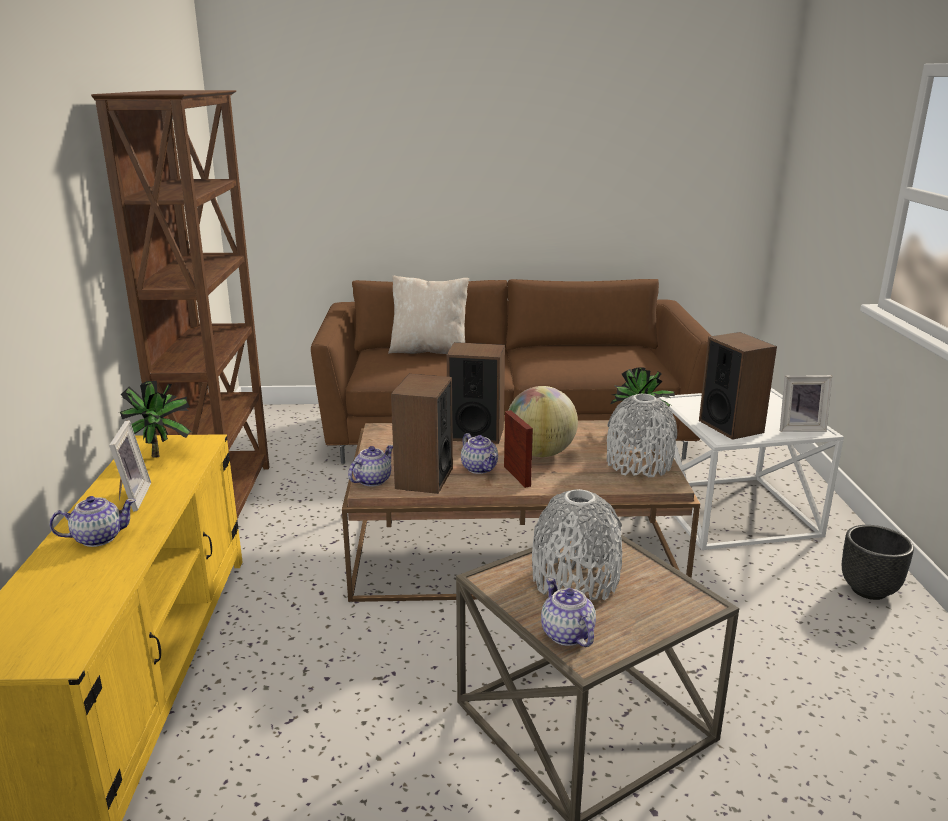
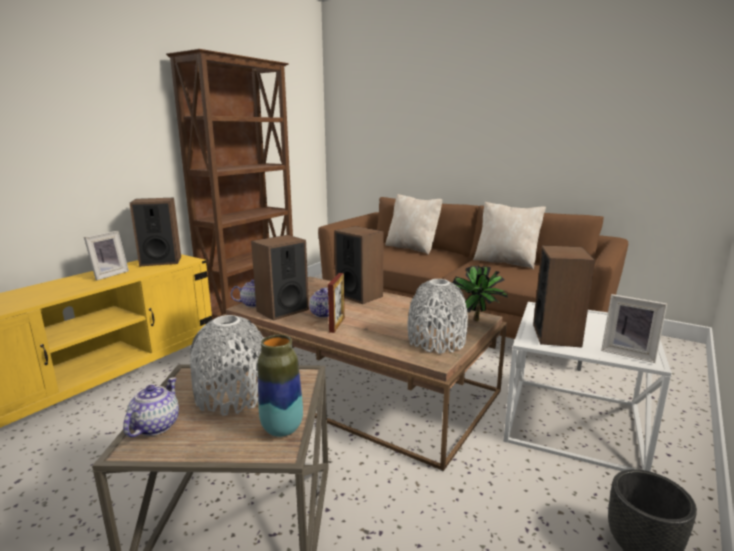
camera: 35 degrees right, 5 degrees down
teapot [50,496,136,547] -> none
potted plant [118,381,192,458] -> speaker [130,198,181,266]
globe [508,386,578,457] -> none
none -> vase [258,335,303,437]
none -> beige pillow [473,202,546,269]

